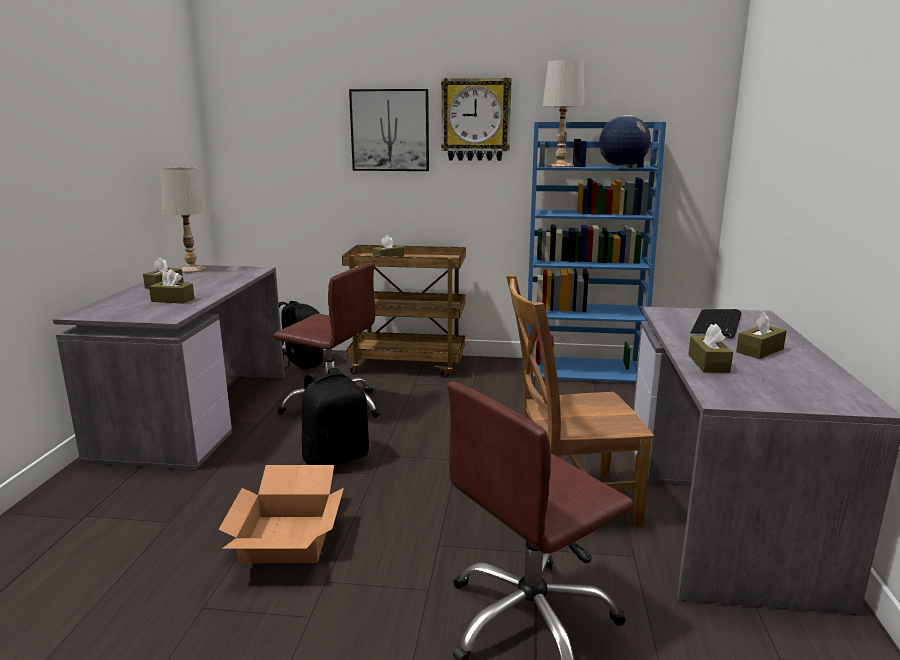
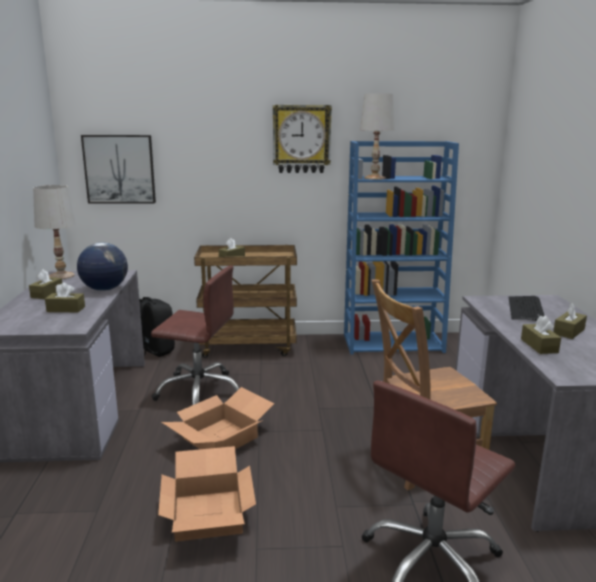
camera: 10 degrees left, 0 degrees up
black backpack [302,367,369,466] -> cardboard box [162,387,274,449]
picture [349,89,429,171] -> picture moved to [81,135,156,204]
globe [599,115,651,167] -> globe moved to [77,242,128,291]

